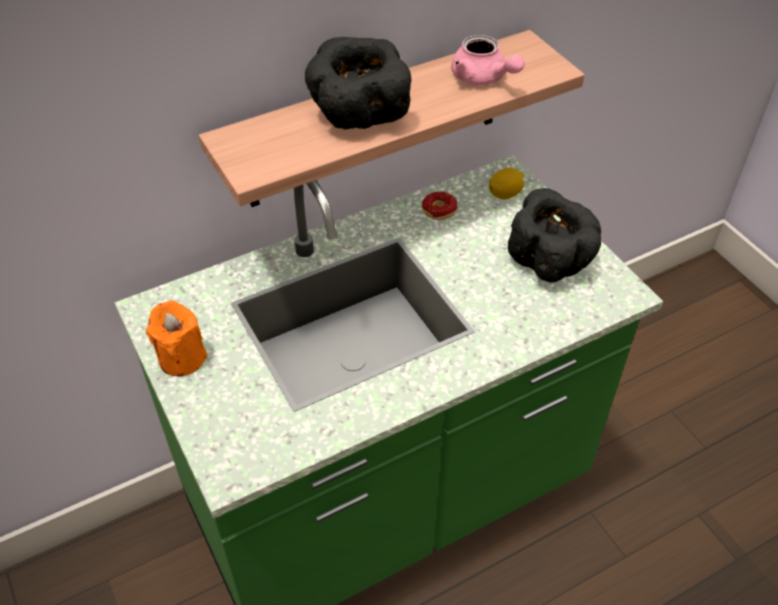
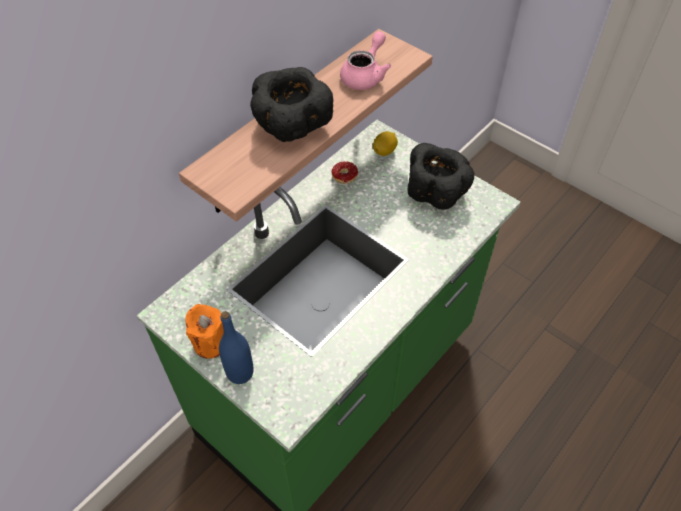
camera: 20 degrees left, 5 degrees up
pink teapot [451,35,525,85] -> pink teapot turned 90 degrees counterclockwise [340,31,391,90]
none -> blue bottle [219,311,254,384]

